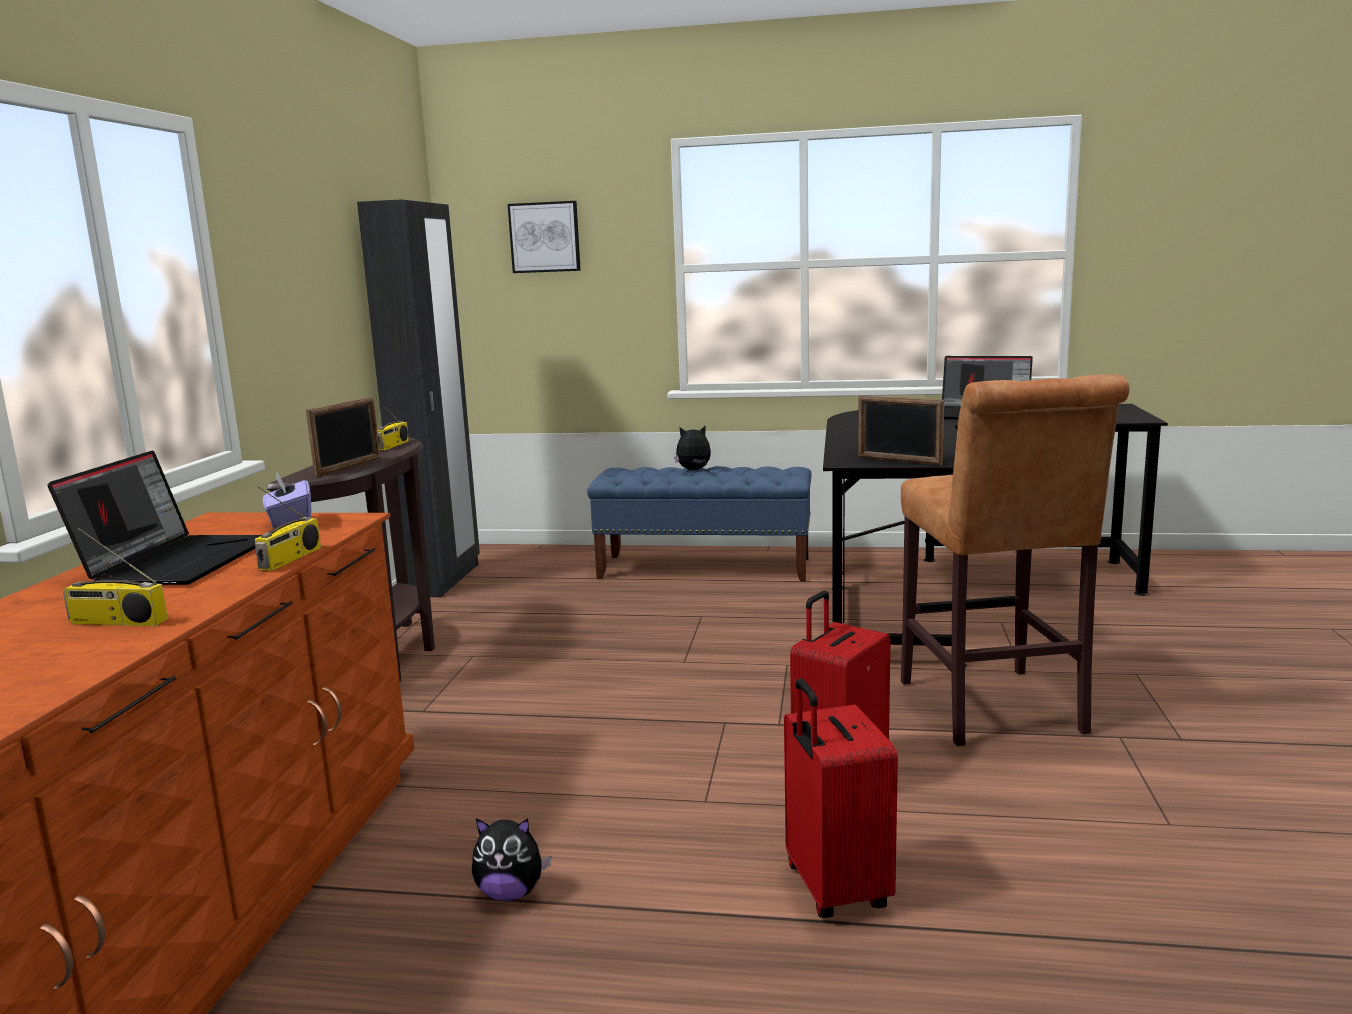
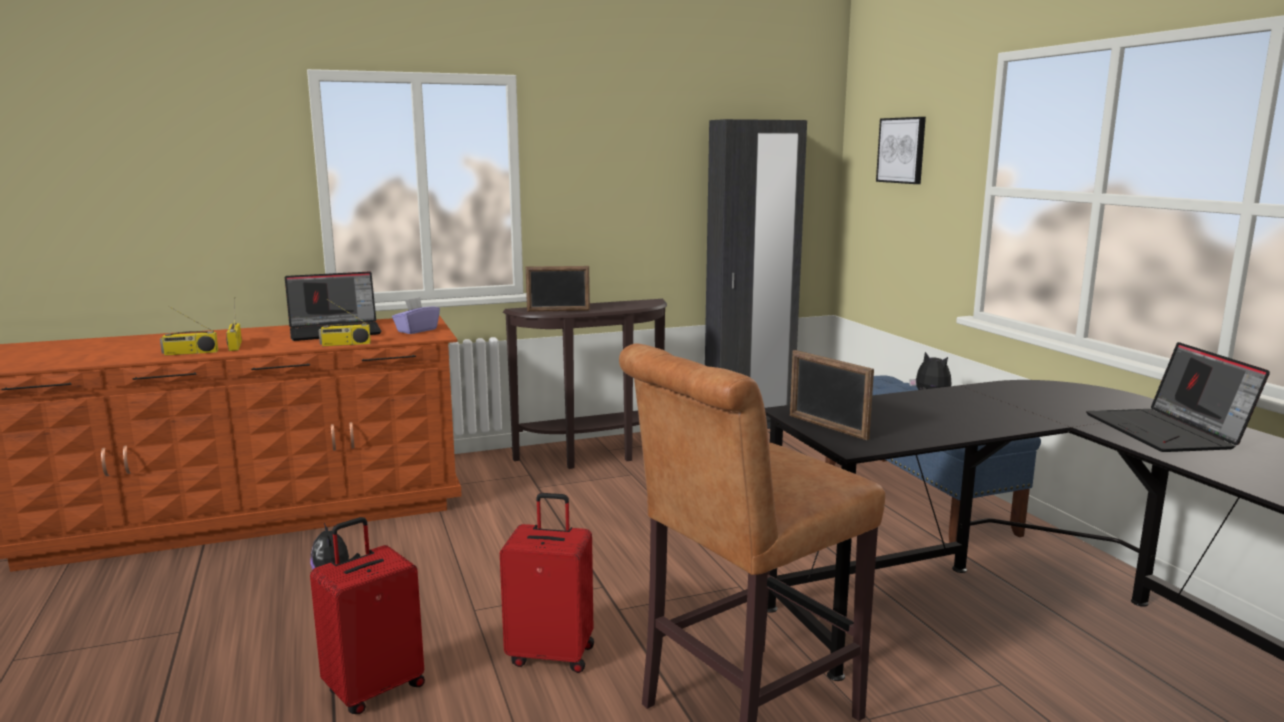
camera: 60 degrees right, 0 degrees up
radio [376,398,409,451] -> radio moved to [160,306,218,356]
picture frame [858,395,944,465] -> picture frame turned 45 degrees counterclockwise [790,350,874,440]

